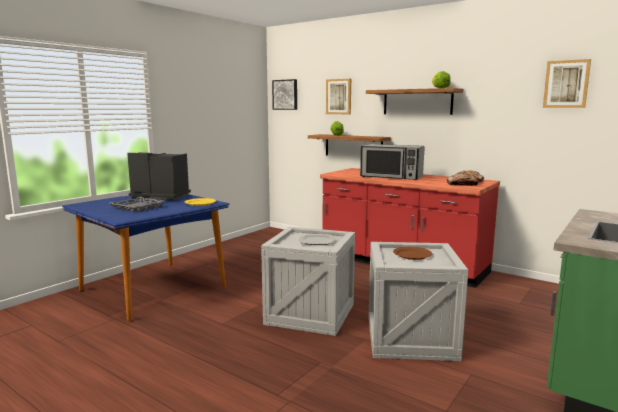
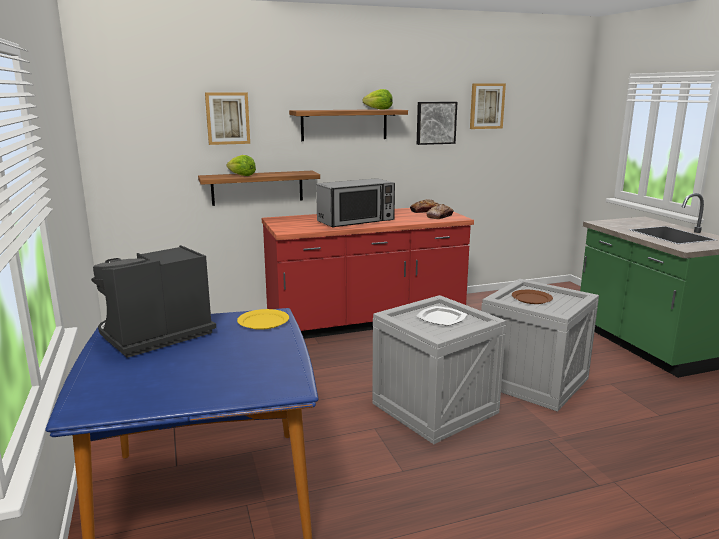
camera: 55 degrees left, 5 degrees up
grey tray [109,197,166,212] -> none
picture [272,79,297,110] -> picture moved to [417,102,457,145]

